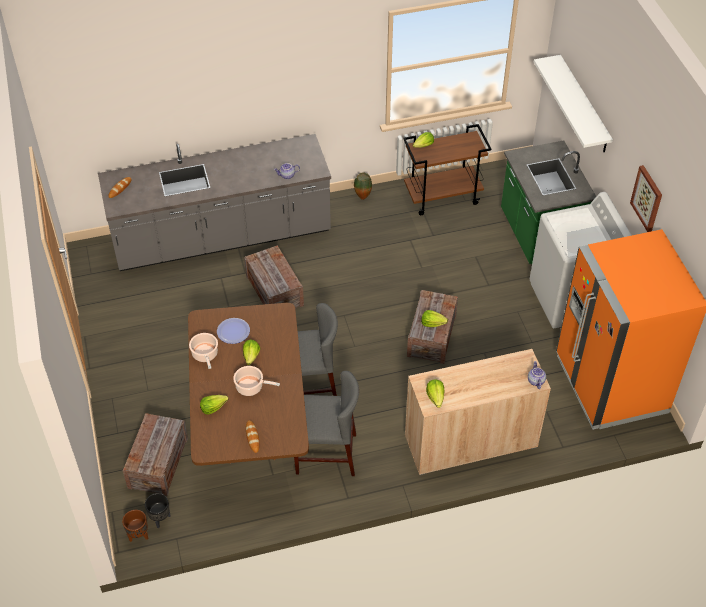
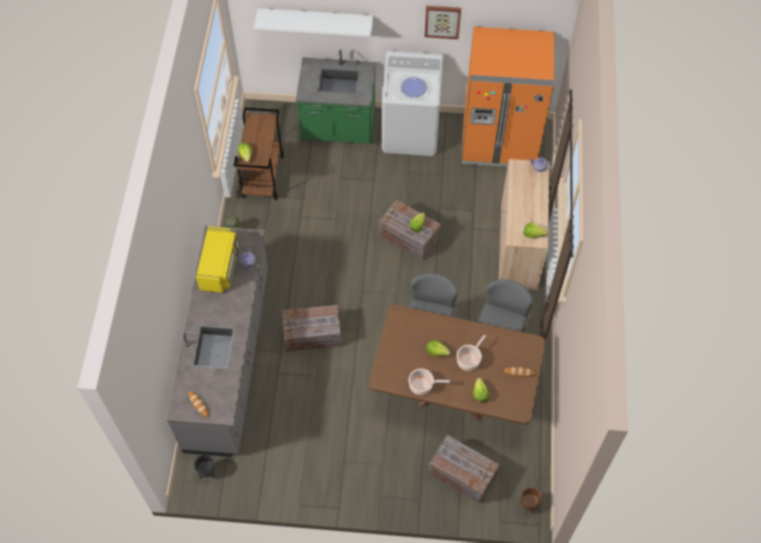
camera: 70 degrees left, 10 degrees up
black planter [145,493,171,528] -> black planter moved to [194,455,216,478]
plate [217,318,250,344] -> plate moved to [401,77,427,98]
none -> yellow microwave [196,226,238,293]

